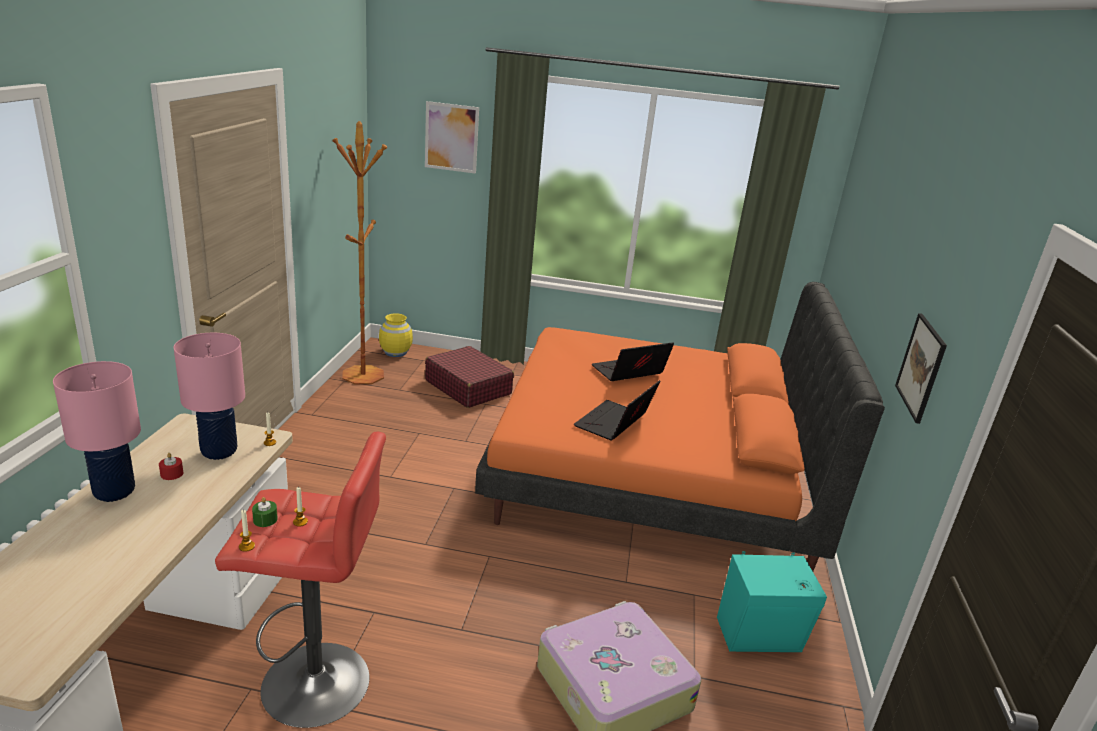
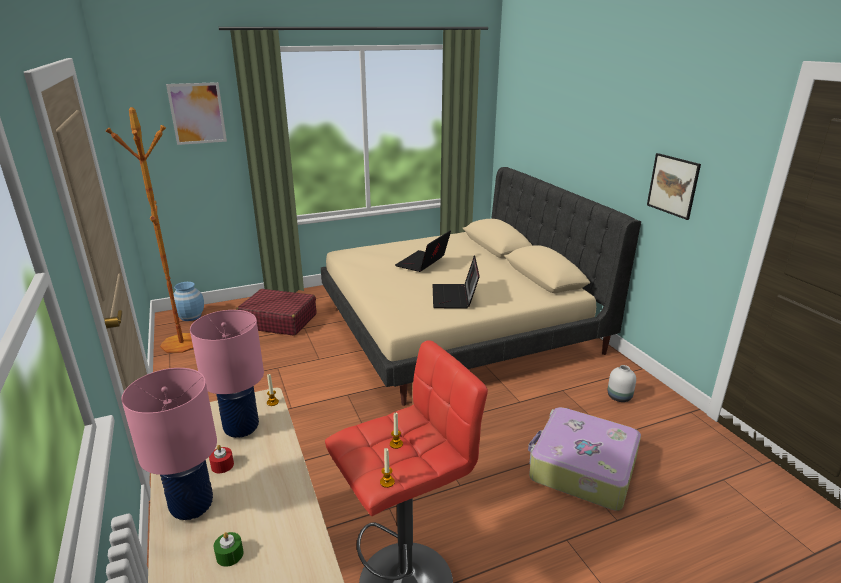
camera: 30 degrees left, 0 degrees up
green candle [252,497,278,527] -> green candle moved to [214,532,244,567]
yellow vase [379,313,413,357] -> blue vase [173,282,204,321]
orange bed [475,282,885,571] -> beige bed [321,167,641,406]
turquoise speaker [717,551,827,652] -> white vase [608,365,636,402]

